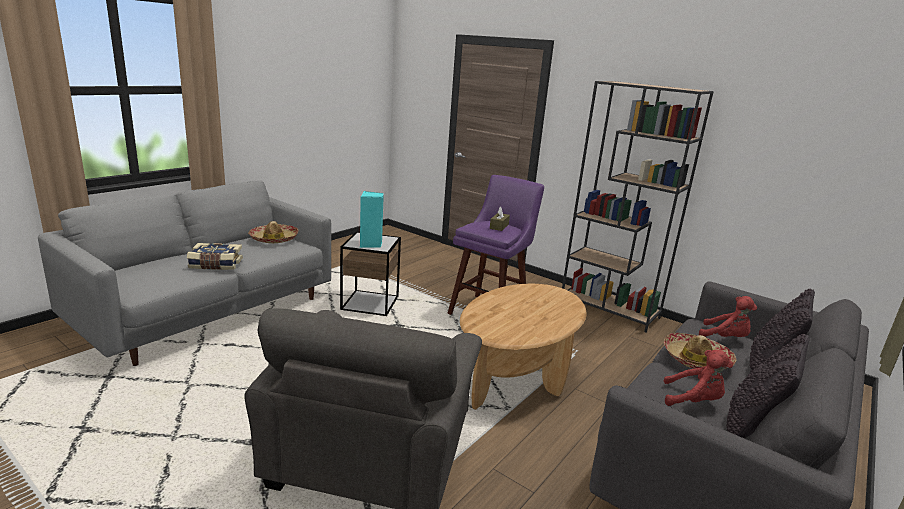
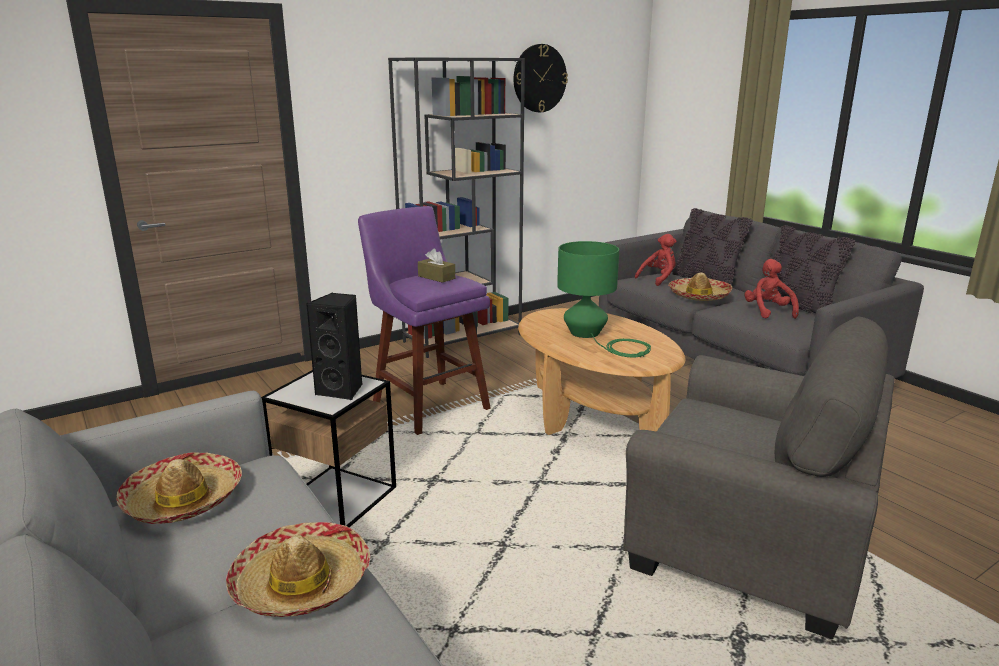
camera: 70 degrees left, 0 degrees up
book [187,243,243,270] -> hat [226,522,370,617]
turquoise speaker [360,191,384,248] -> black speaker [305,293,362,401]
red plush toy [663,350,733,406] -> red plush toy turned 45 degrees counterclockwise [744,259,799,319]
none -> wall clock [513,44,568,112]
none -> green table lamp [557,241,651,358]

